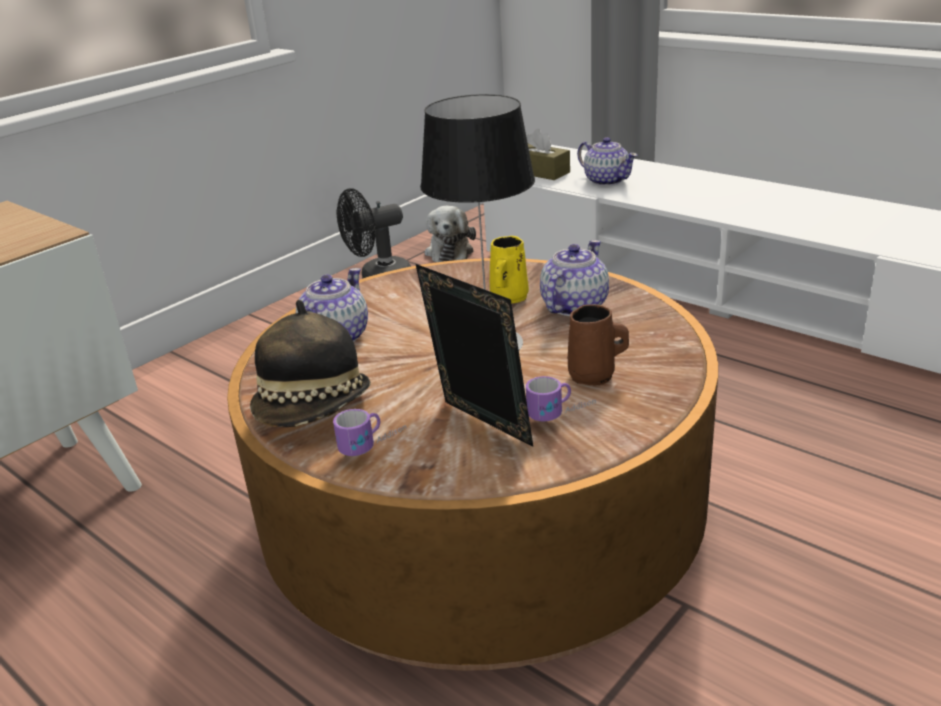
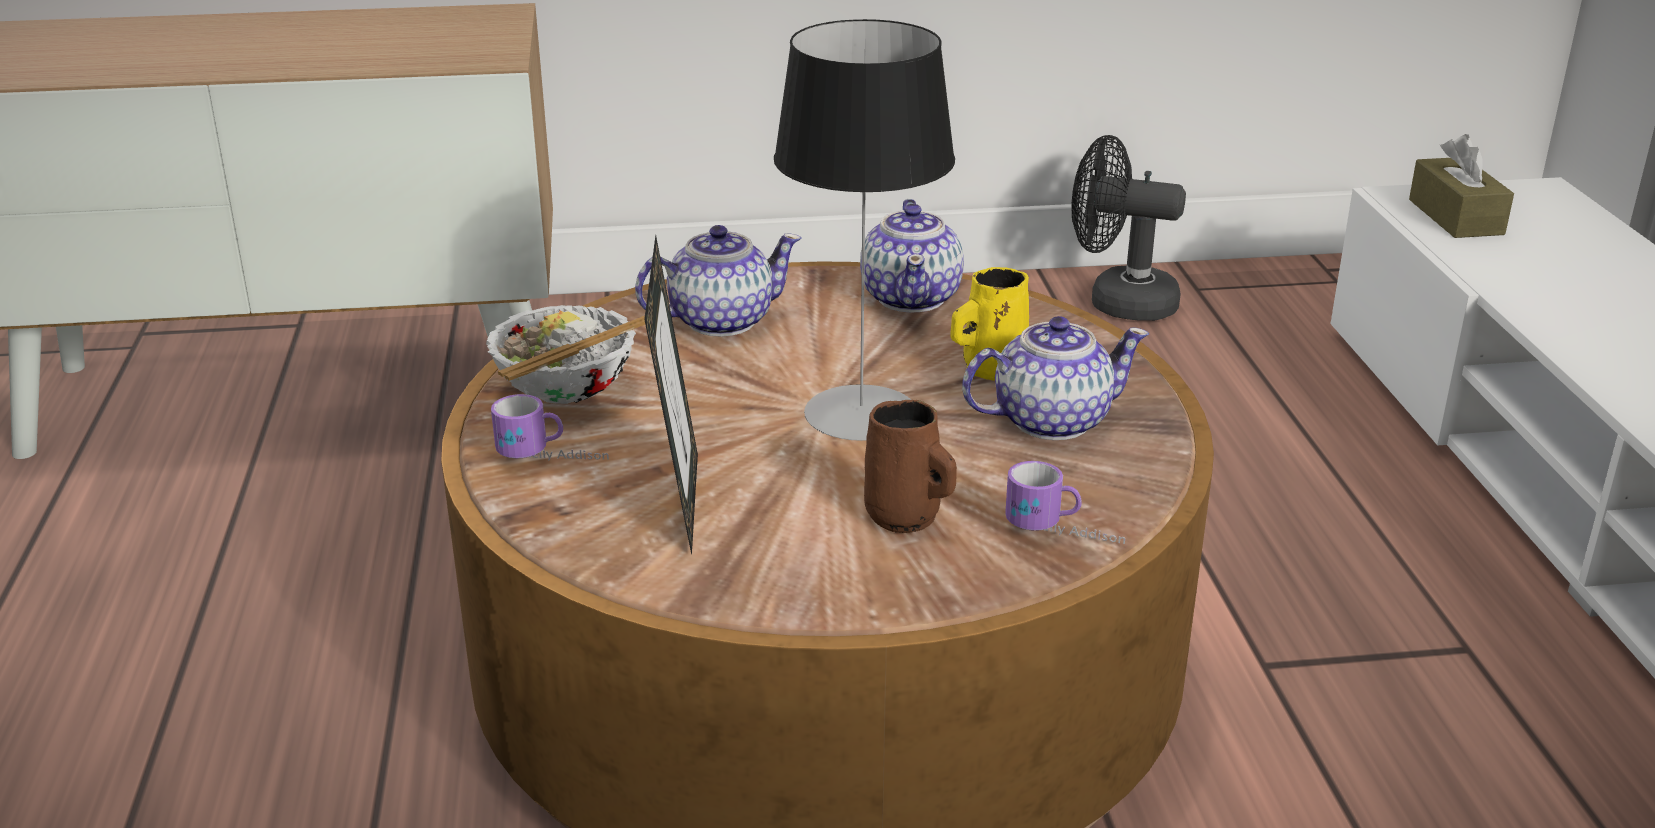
camera: 40 degrees right, 0 degrees up
hat [250,300,371,427] -> bowl [486,305,645,404]
plush toy [424,206,476,262] -> none
mug [526,376,596,422] -> mug moved to [1006,461,1125,544]
teapot [577,137,638,186] -> teapot moved to [860,199,964,313]

